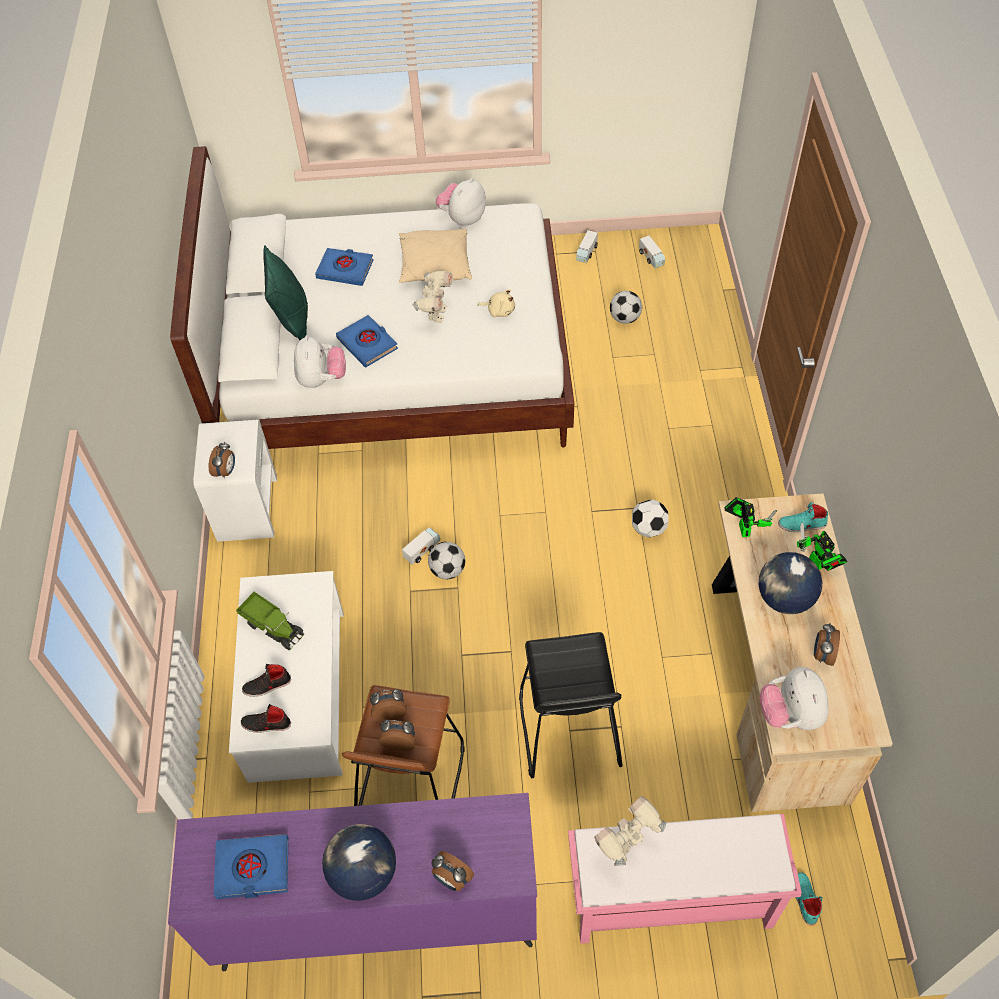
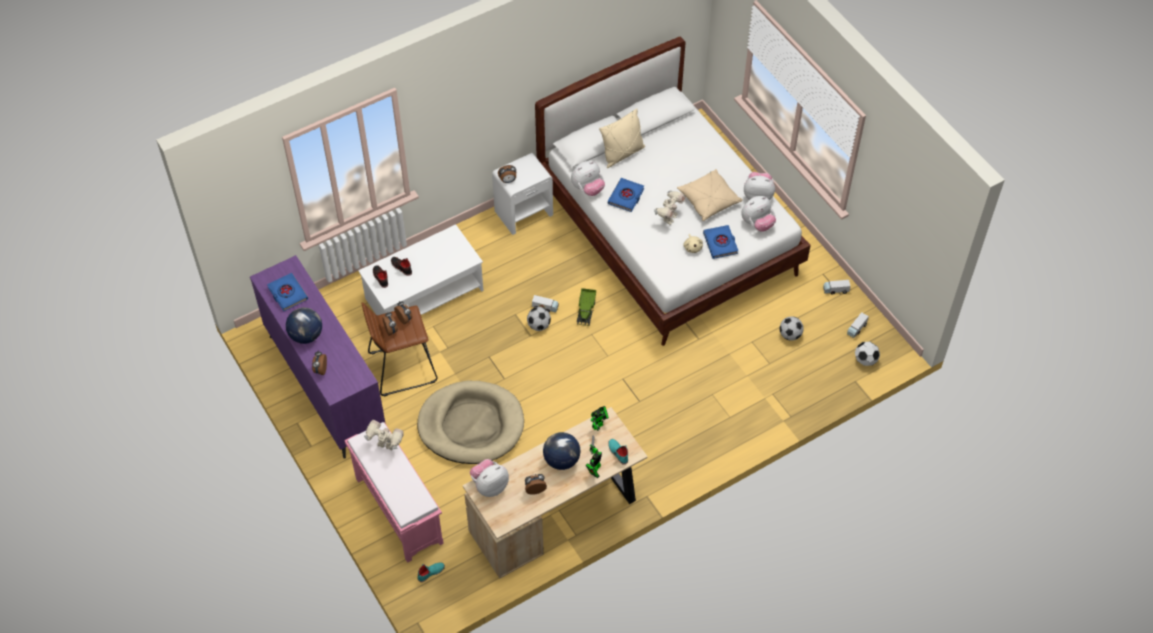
camera: 60 degrees right, 0 degrees up
toy truck [236,592,305,650] -> toy truck moved to [577,288,596,326]
green pillow [263,245,308,340] -> beige pillow [599,108,645,168]
blue book [315,248,374,286] -> blue book moved to [703,225,739,259]
toy robot [412,271,453,323] -> toy robot turned 45 degrees counterclockwise [654,190,686,225]
black stool [519,632,622,778] -> beige dog bed [417,381,524,464]
football [632,499,669,537] -> football moved to [855,342,880,366]
none -> plush toy [741,196,776,232]

